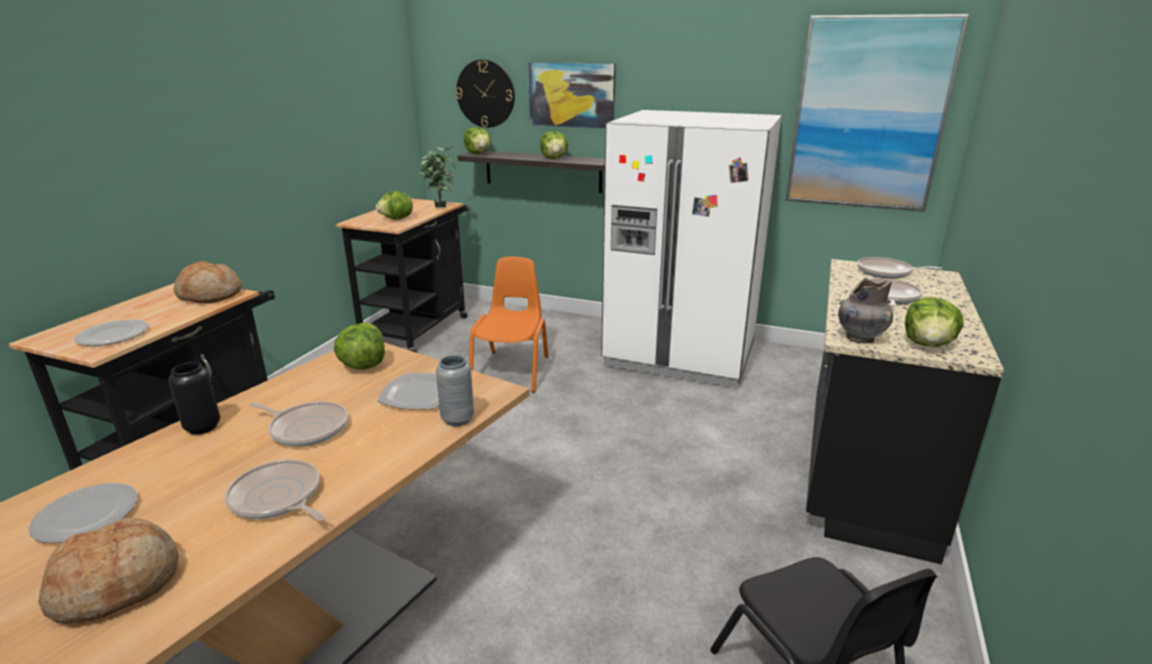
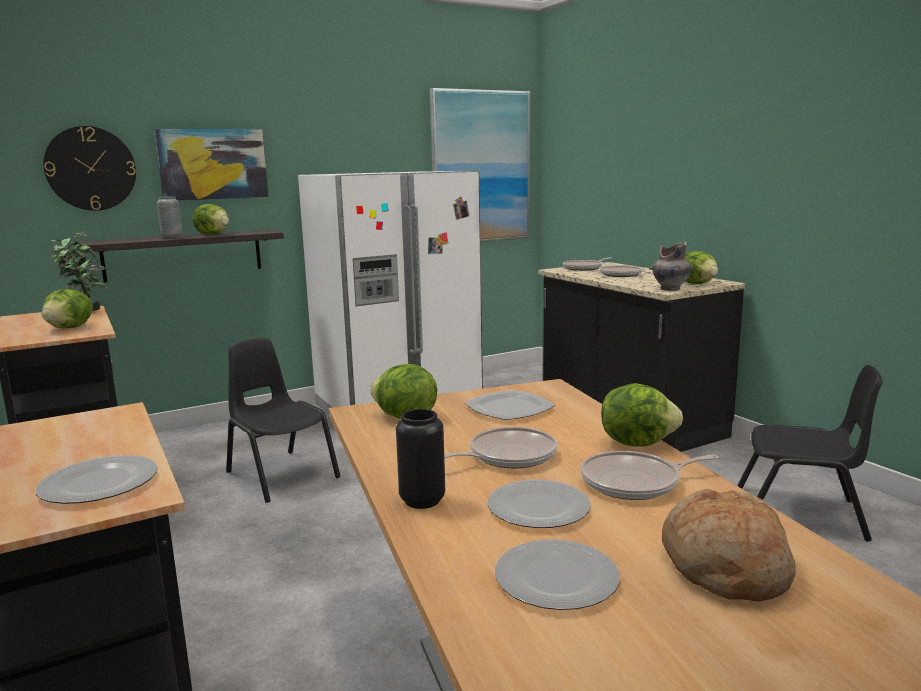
camera: 50 degrees left, 10 degrees down
bread [173,261,242,303] -> none
grey vase [436,355,474,426] -> grey vase moved to [157,196,183,239]
lettuce [464,127,491,154] -> lettuce moved to [601,383,683,447]
orange chair [469,257,548,392] -> black chair [226,338,341,503]
none -> plate [487,479,591,528]

